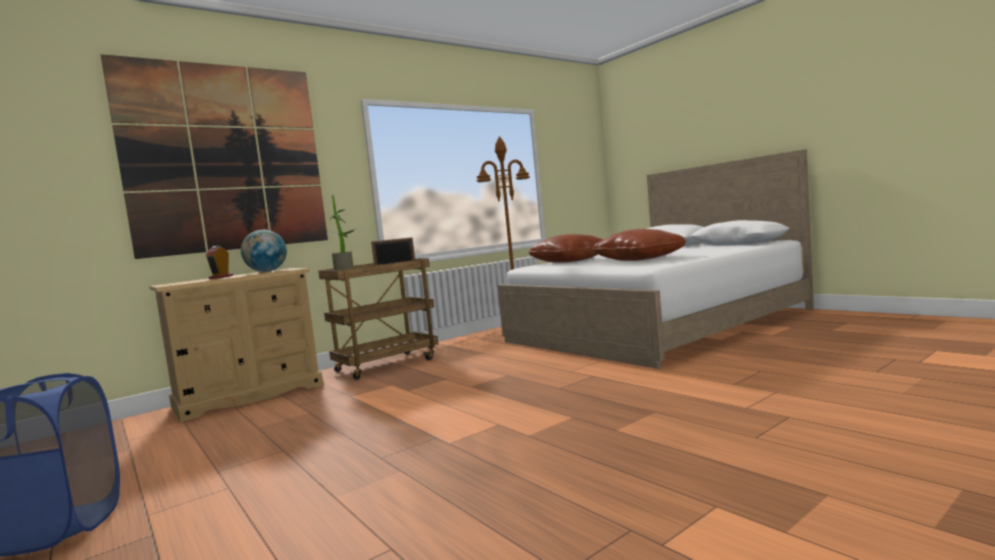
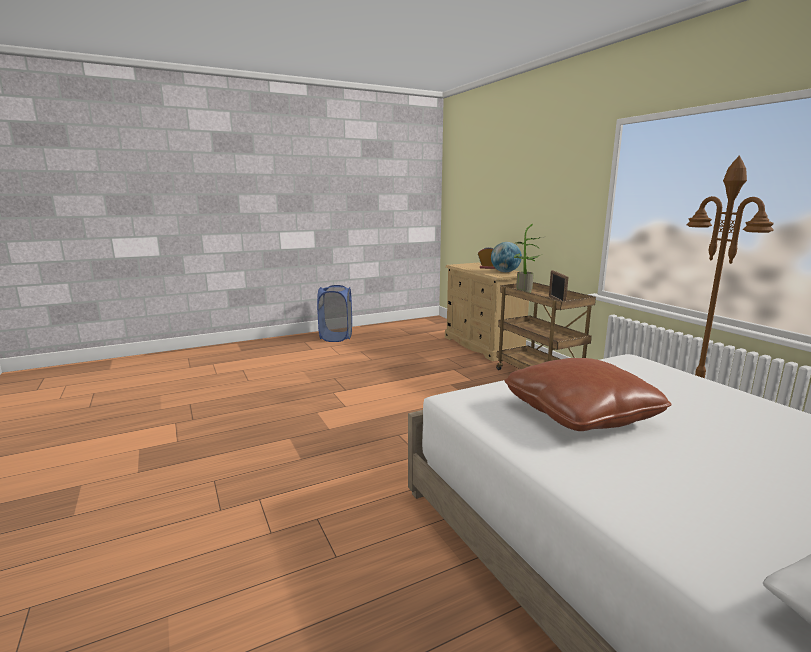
camera: 100 degrees right, 10 degrees up
picture [101,54,328,259] -> none
brown pillow [528,234,603,263] -> none

